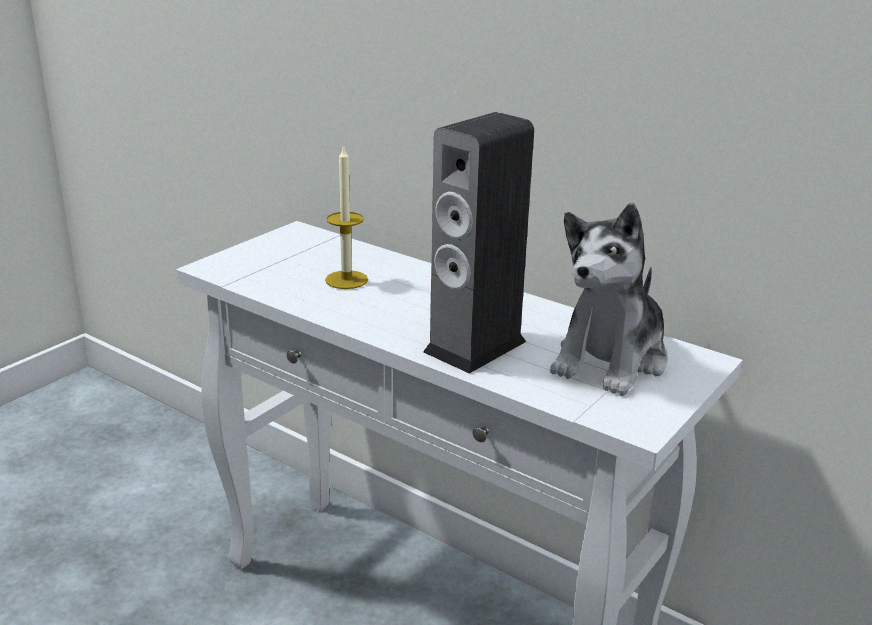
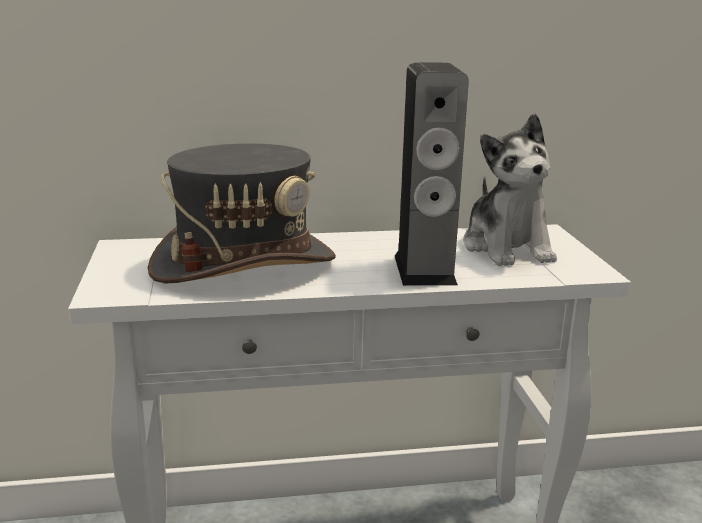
camera: 45 degrees left, 5 degrees down
candle [325,145,368,289] -> grey hat [148,143,336,284]

